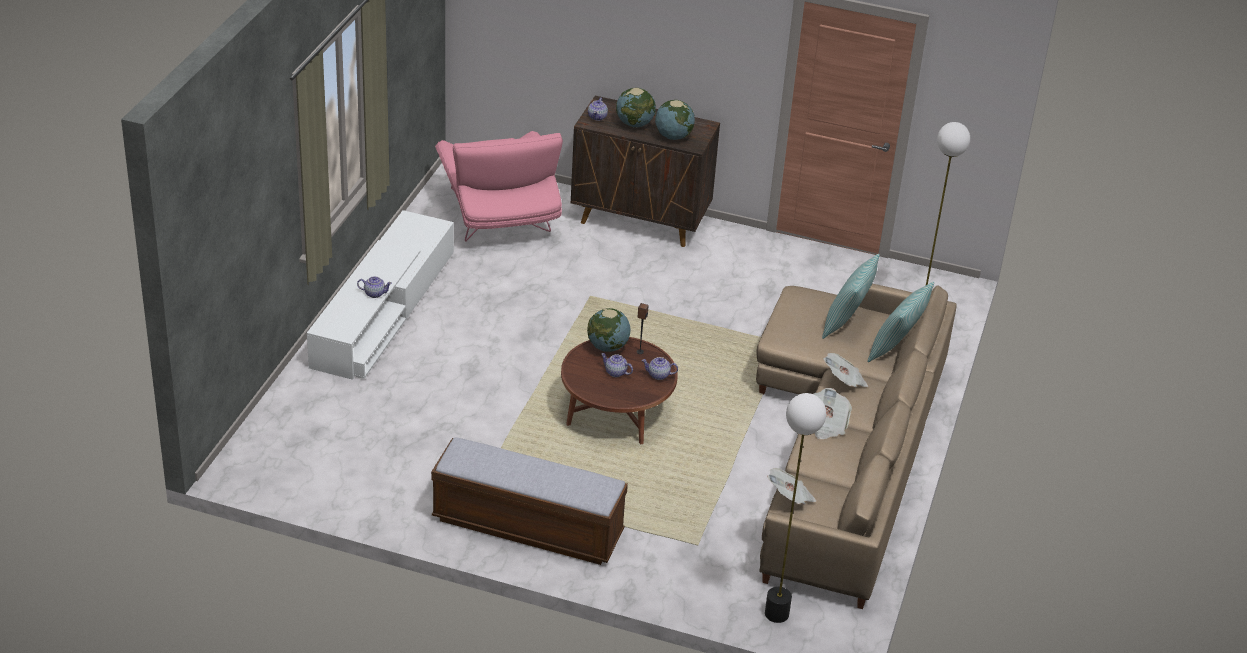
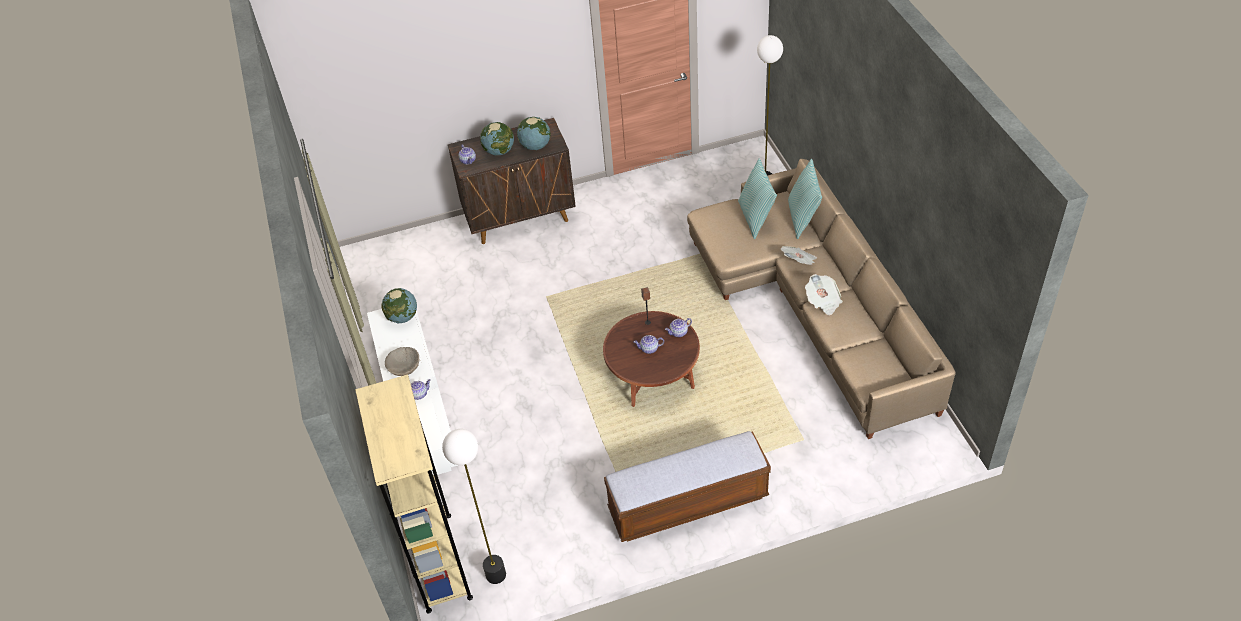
camera: 30 degrees left, 10 degrees up
pink armchair [435,131,563,242] -> none
globe [587,308,630,352] -> globe moved to [381,288,417,323]
floor lamp [765,393,826,623] -> floor lamp moved to [442,429,506,584]
newspaper [767,468,816,504] -> none
none -> beige bookcase [355,375,473,614]
none -> beige bowl [385,347,419,376]

